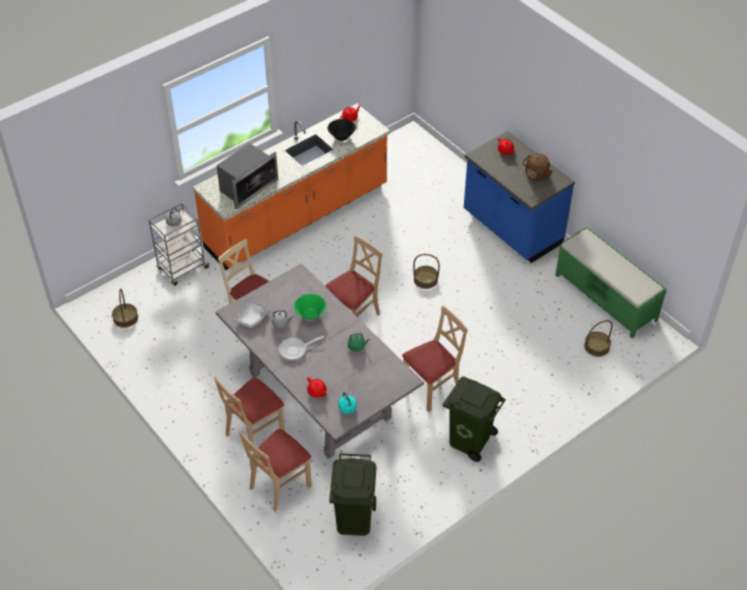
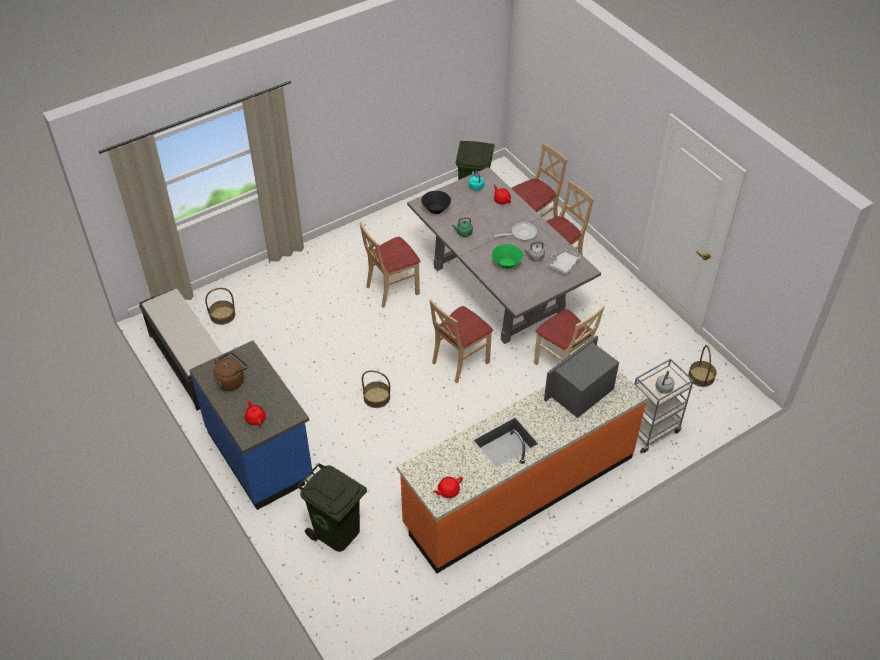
camera: 175 degrees left, 0 degrees up
black bowl [328,119,356,141] -> black bowl moved to [421,191,451,214]
green trash can [443,376,506,462] -> green trash can moved to [297,463,367,552]
green bench [555,227,667,338] -> black bench [139,289,222,410]

